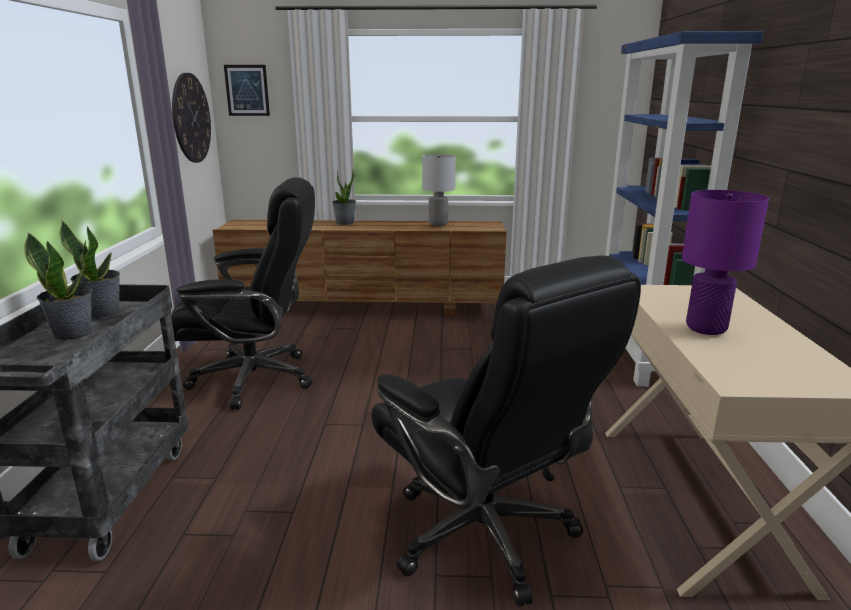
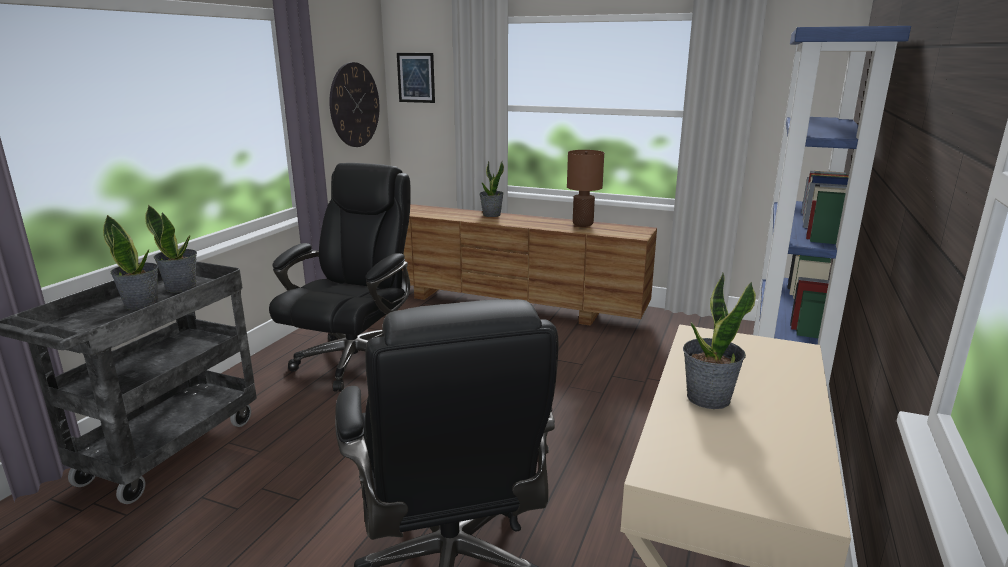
camera: 20 degrees right, 0 degrees up
black office chair [163,177,315,410] -> black office chair turned 90 degrees counterclockwise [269,163,411,392]
grey table lamp [422,154,456,226] -> brown table lamp [567,150,604,227]
purple table lamp [682,190,769,335] -> potted plant [683,273,756,409]

